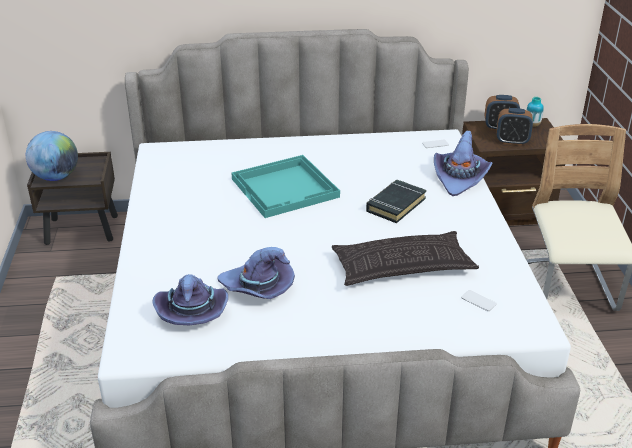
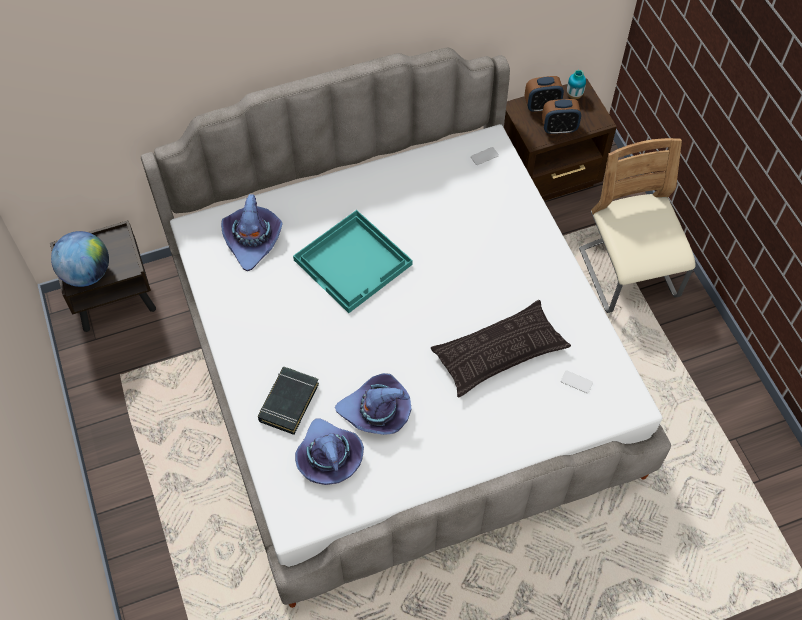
camera: 15 degrees left, 25 degrees up
black book [366,180,426,223] -> black book moved to [258,367,319,435]
purple hat [434,130,493,196] -> purple hat moved to [221,194,283,271]

